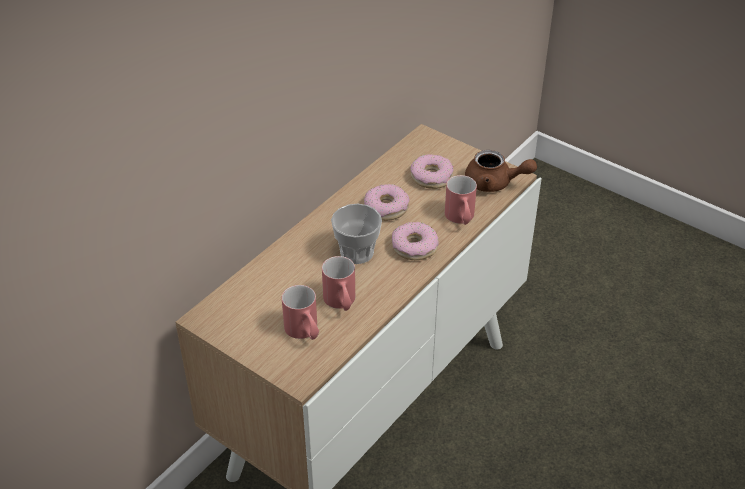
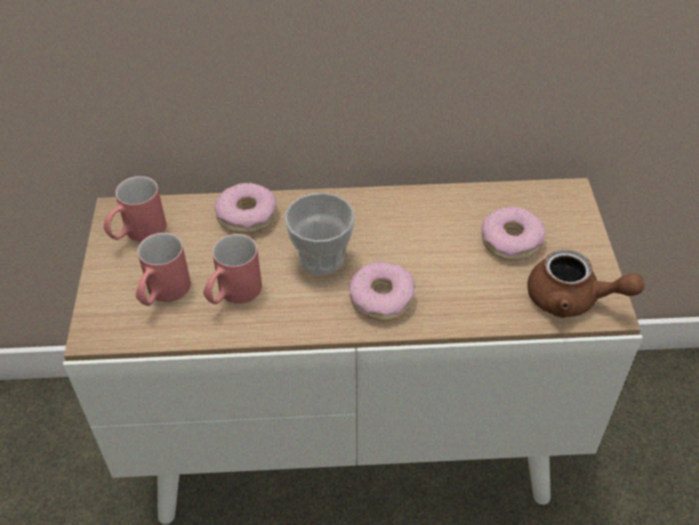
camera: 50 degrees right, 5 degrees up
donut [364,184,410,221] -> donut moved to [215,183,277,234]
red mug [445,175,477,225] -> red mug moved to [103,176,167,242]
brown teapot [465,150,537,192] -> brown teapot turned 45 degrees counterclockwise [527,249,645,318]

